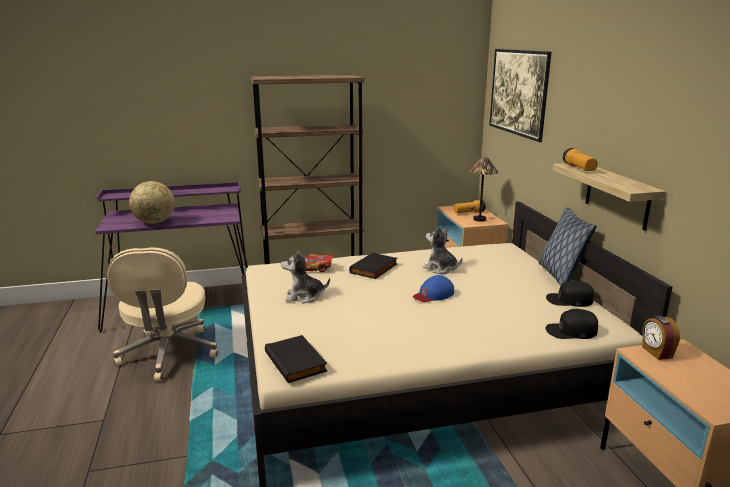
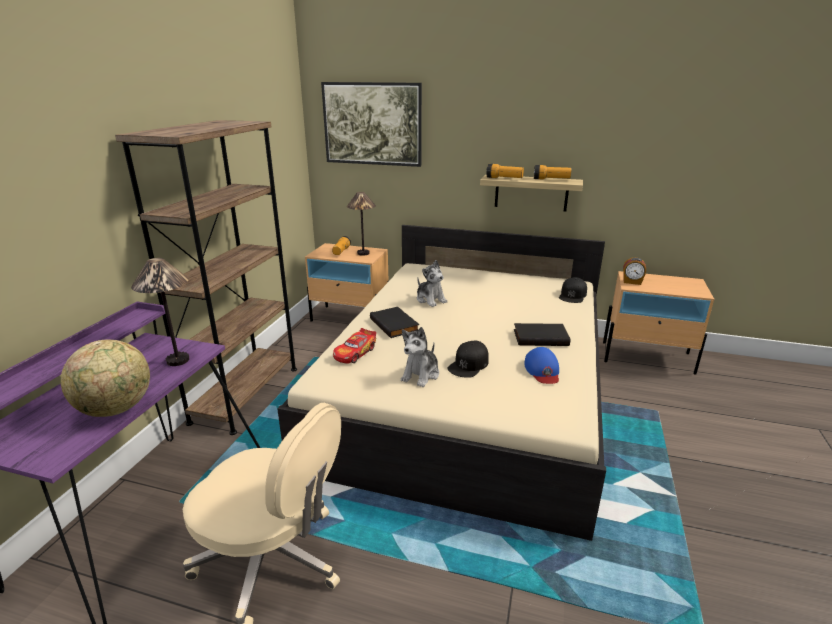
camera: 60 degrees left, 5 degrees up
black book [265,335,327,383] -> black book moved to [514,323,571,346]
blue cap [413,275,454,302] -> blue cap moved to [524,347,559,384]
plush toy [423,226,463,274] -> plush toy turned 105 degrees counterclockwise [417,260,447,307]
pillow [539,206,596,286] -> none
black cap [546,280,594,307] -> black cap moved to [447,341,489,378]
none -> table lamp [131,258,189,366]
none -> flashlight [534,165,571,179]

